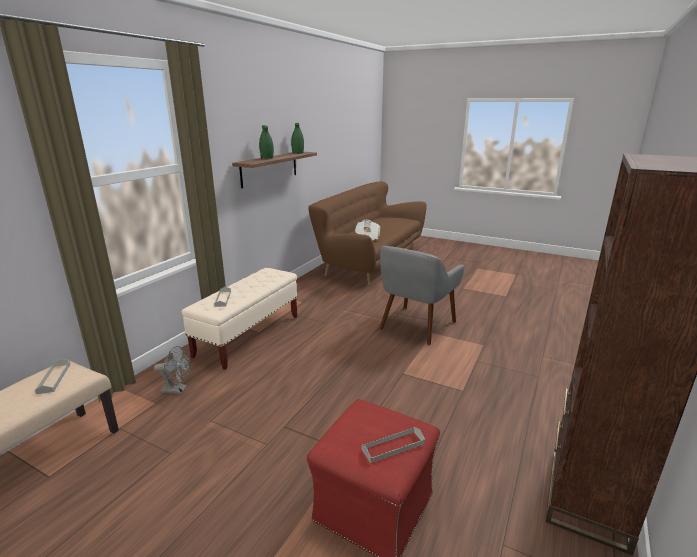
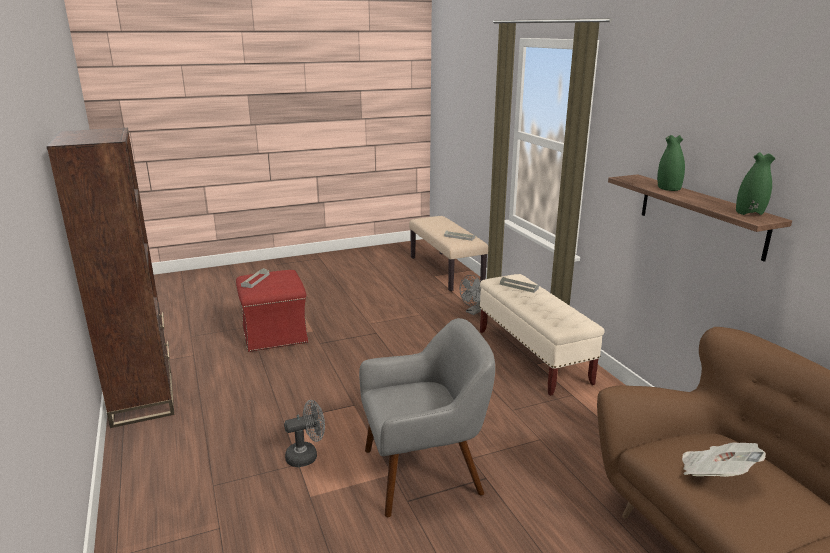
camera: 130 degrees right, 0 degrees up
grey armchair [379,246,464,345] -> grey armchair turned 90 degrees clockwise [359,318,495,518]
none -> grey fan [284,400,325,467]

